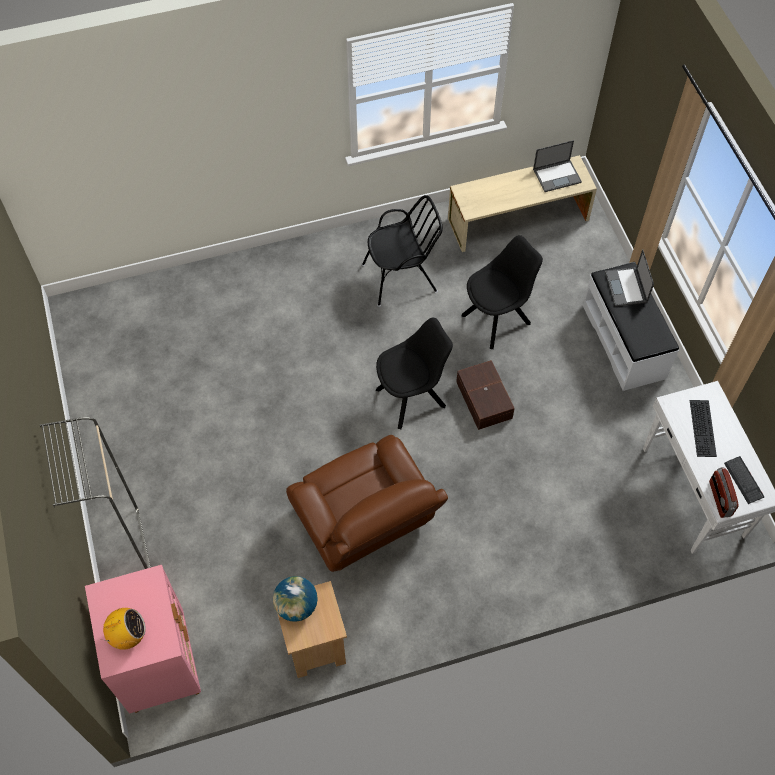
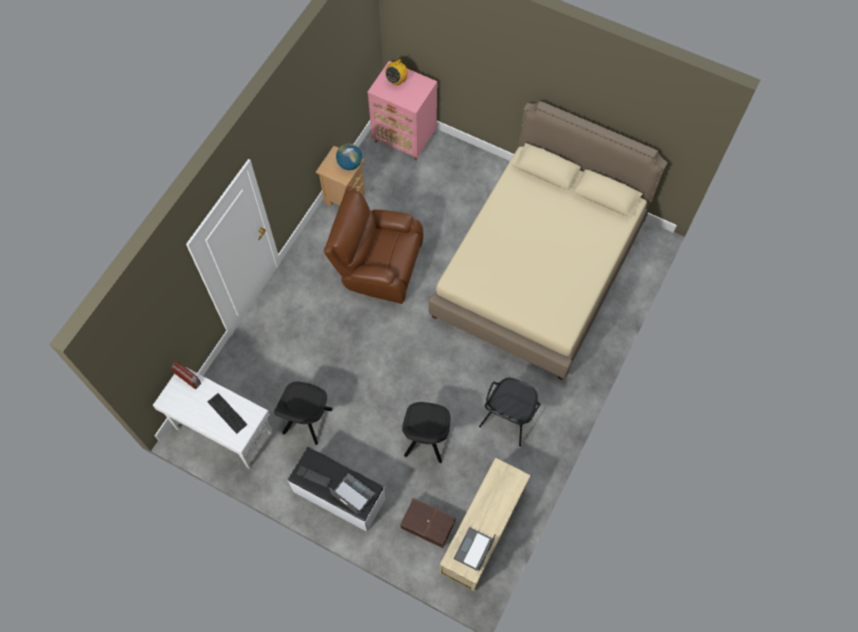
camera: 135 degrees right, 5 degrees up
grey clothes rack [39,417,151,569] -> none
black chair [376,317,453,429] -> black chair moved to [274,382,333,445]
brown storage box [456,360,515,430] -> brown storage box moved to [400,498,456,548]
keyboard [724,456,764,504] -> keyboard moved to [296,464,332,488]
none -> beige bed [429,101,668,380]

